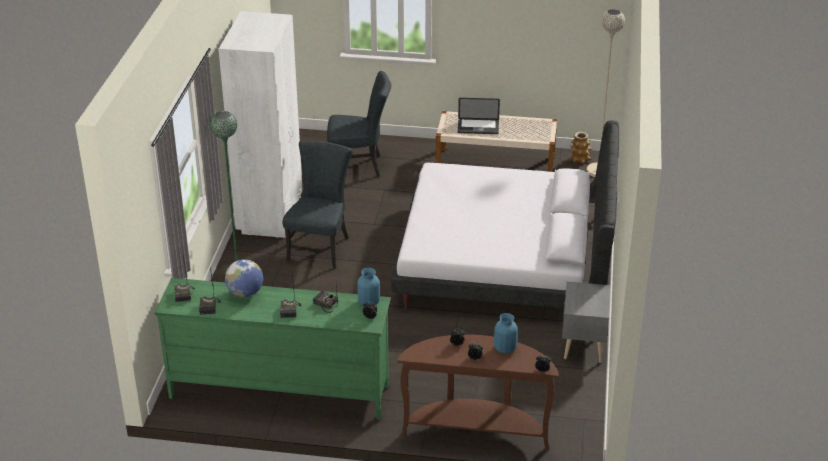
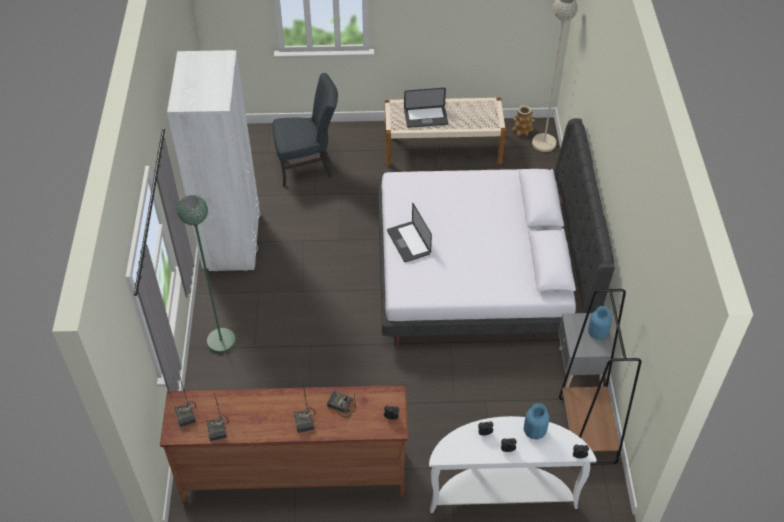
camera: 10 degrees left, 15 degrees up
green dresser [154,278,391,420] -> brown dresser [160,385,408,503]
globe [225,259,263,297] -> none
grey chair [282,141,353,269] -> none
blue vase [357,268,380,305] -> blue vase moved to [588,306,612,340]
brown console table [397,334,559,450] -> white console table [429,416,597,513]
none -> laptop [387,203,432,262]
none -> clothes rack [559,289,642,465]

